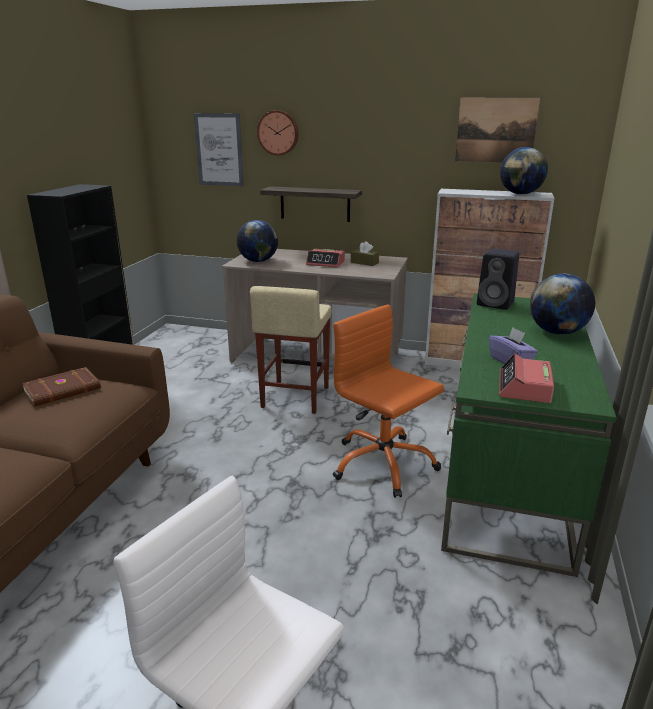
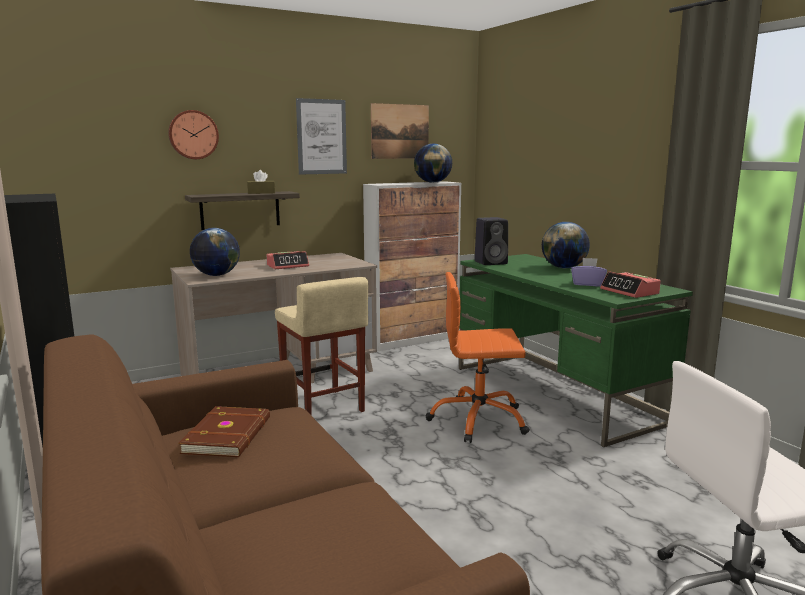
camera: 45 degrees left, 10 degrees down
picture [194,113,244,186] -> picture moved to [296,98,347,175]
brown tissue box [351,241,379,266] -> brown tissue box moved to [247,170,275,194]

